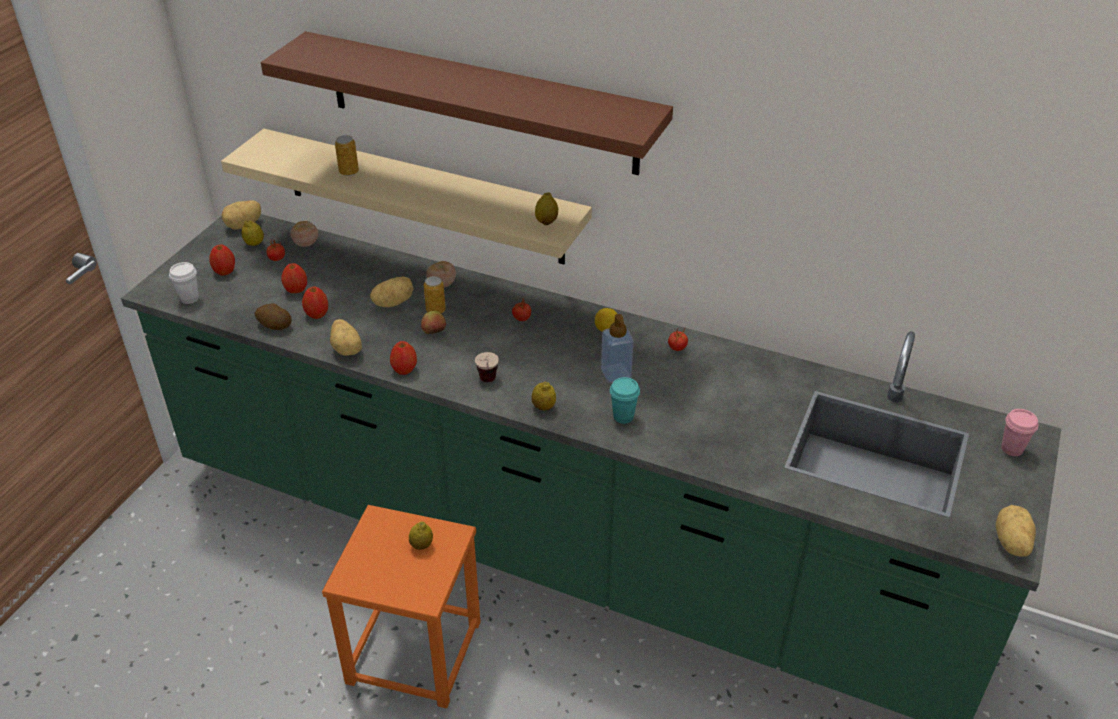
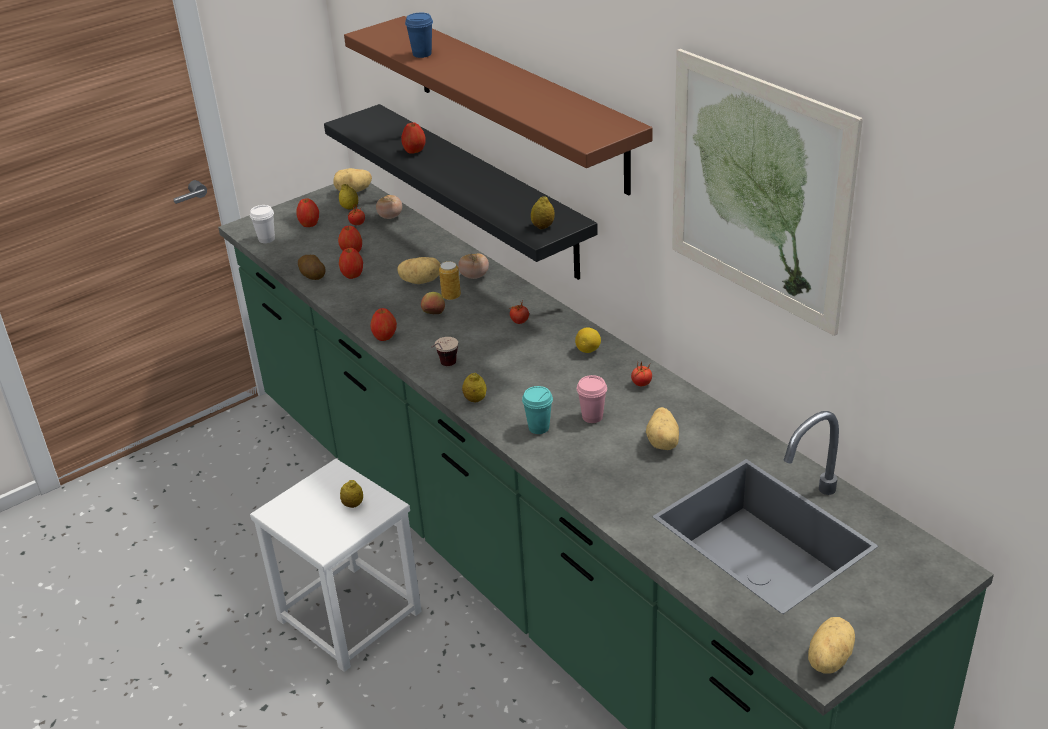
camera: 30 degrees right, 5 degrees down
beige shelf [221,129,592,265] -> black shelf [324,104,598,280]
orange stool [322,505,480,708] -> white stool [250,459,422,672]
potato [330,319,362,356] -> potato moved to [646,407,679,450]
can [335,135,359,176] -> apple [401,122,426,154]
soap dispenser [601,314,634,383] -> none
pink cup [1001,409,1038,456] -> pink cup moved to [577,375,607,423]
none -> blue cup [405,13,433,58]
none -> picture [672,49,863,336]

